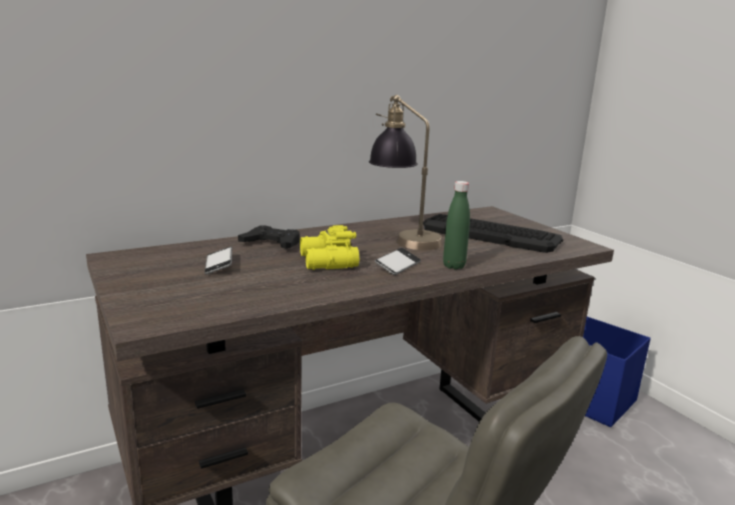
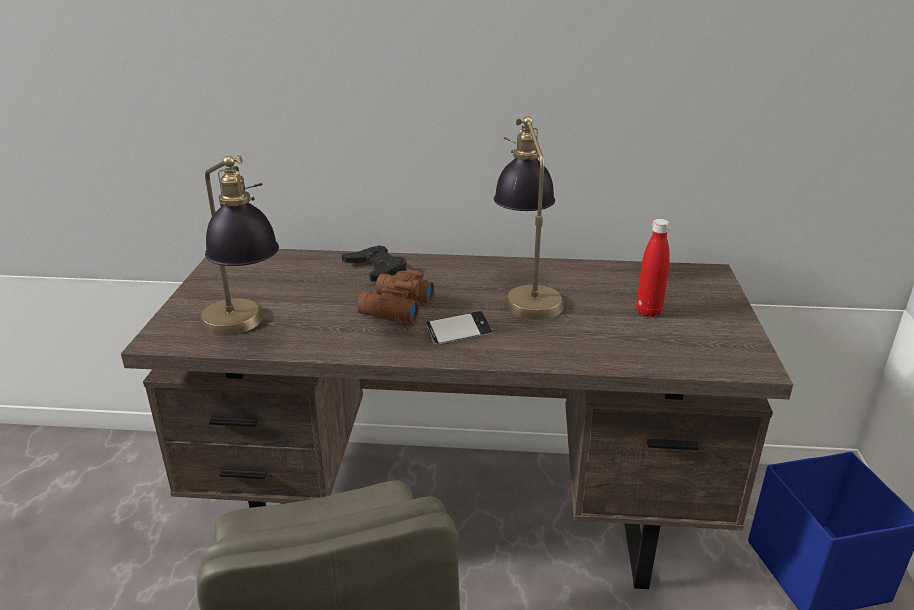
camera: 35 degrees right, 10 degrees up
phone [204,246,232,275] -> none
yellow binoculars [300,225,359,270] -> brown binoculars [357,269,434,323]
keyboard [423,214,563,253] -> red bottle [636,219,670,317]
green bottle [443,181,470,269] -> none
none -> table lamp [199,155,279,336]

